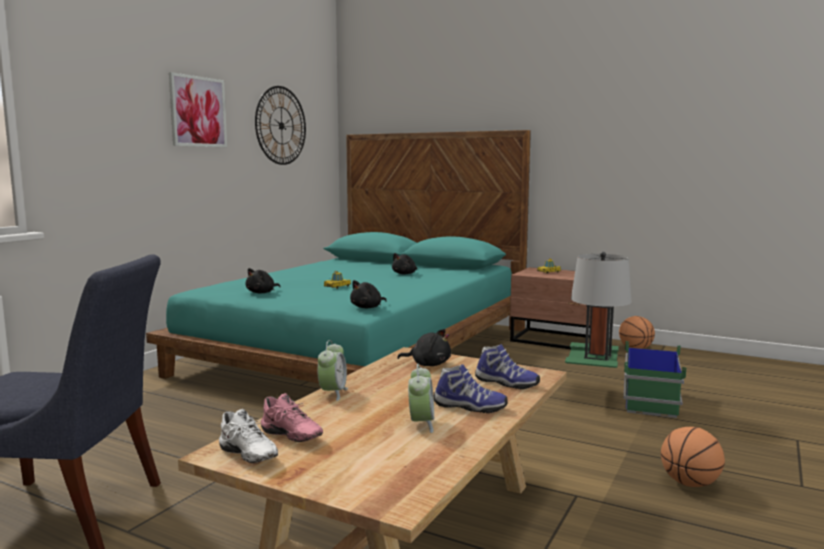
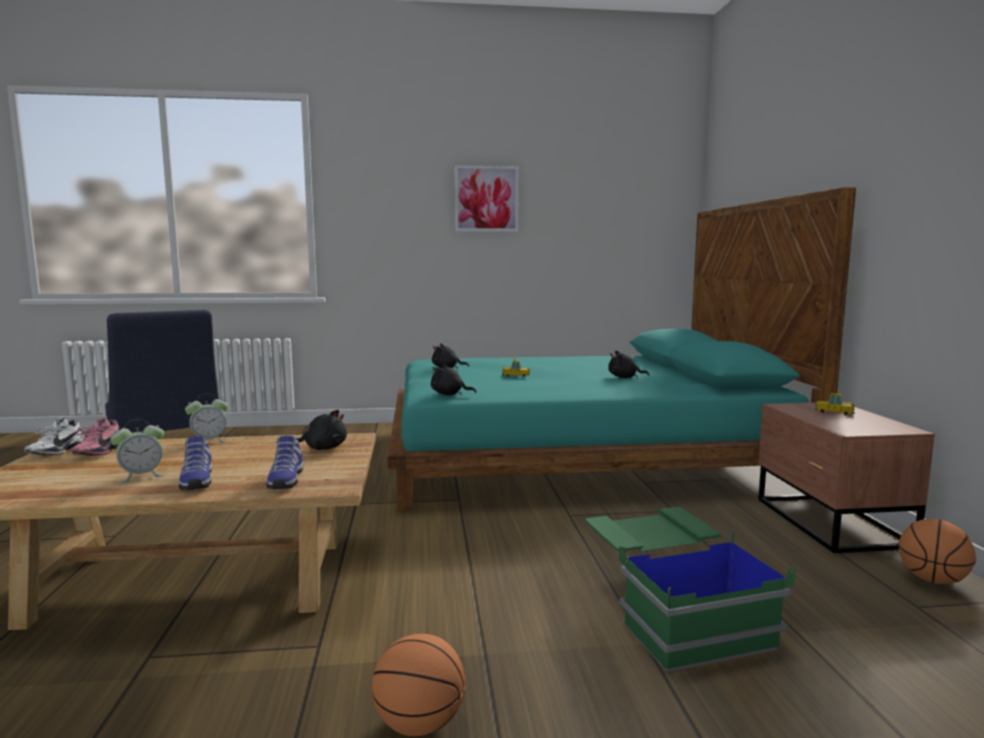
camera: 55 degrees right, 0 degrees up
wall clock [255,86,306,165] -> none
black plush toy [397,329,451,366] -> black plush toy turned 75 degrees counterclockwise [297,410,347,450]
grey table lamp [571,252,632,361] -> none

